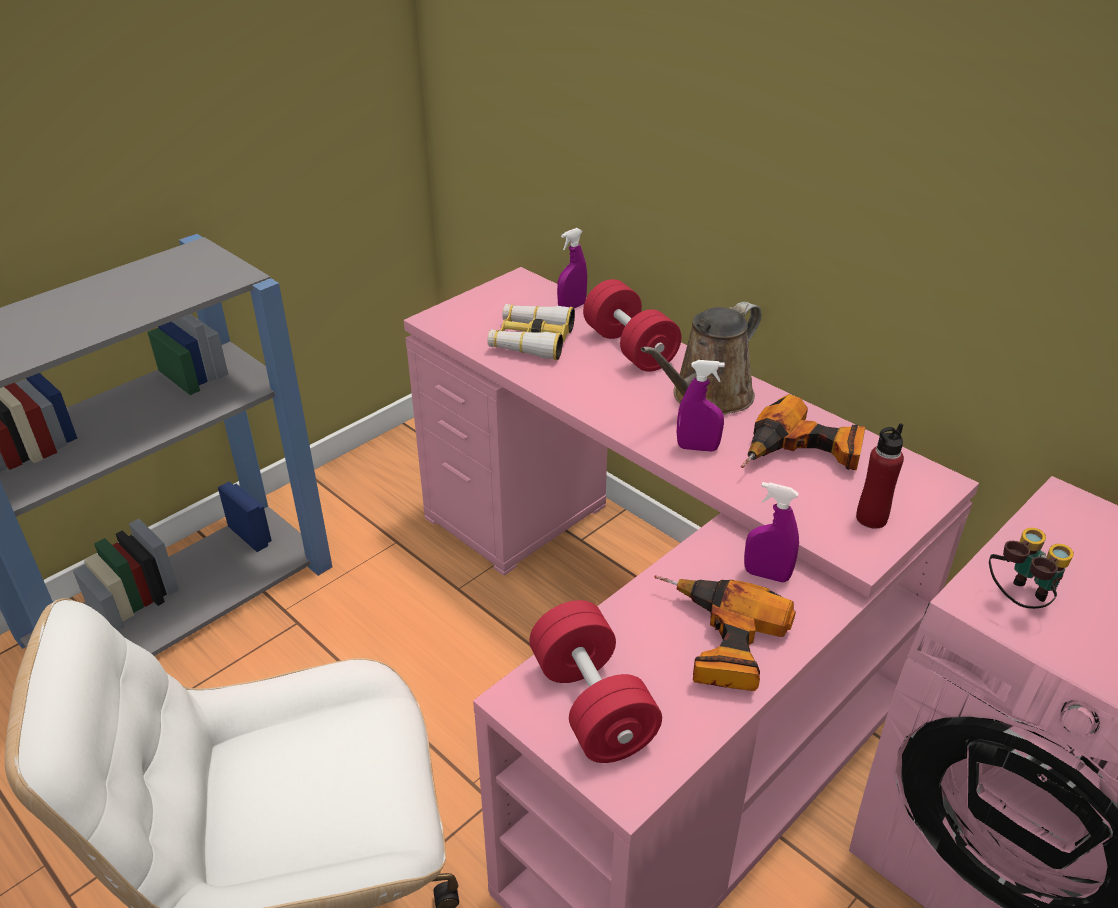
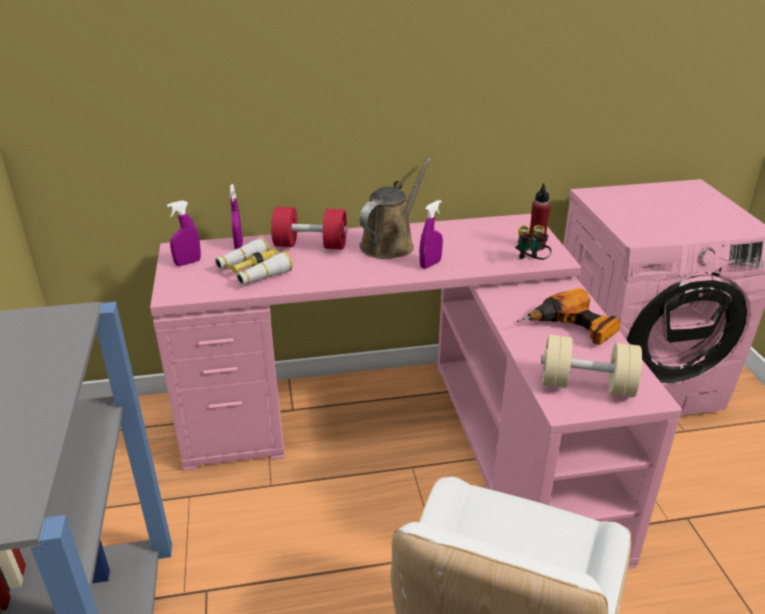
camera: 55 degrees left, 5 degrees down
red dumbbell [529,600,662,763] -> beige dumbbell [541,334,642,397]
brown watering can [641,302,762,415] -> brown watering can turned 135 degrees counterclockwise [359,158,432,259]
power drill [741,394,865,470] -> none
purple spray bottle [744,482,799,583] -> purple spray bottle moved to [167,200,201,266]
binoculars [989,528,1074,609] -> binoculars moved to [515,225,551,260]

